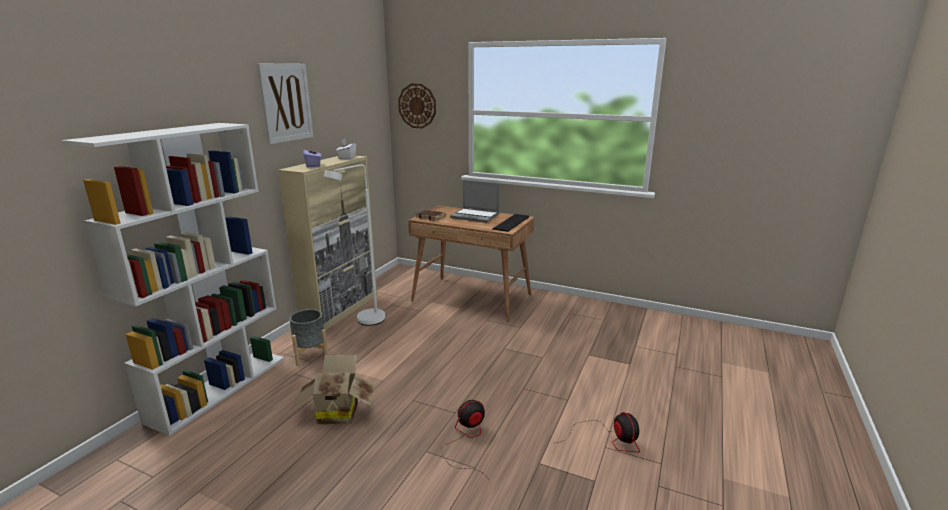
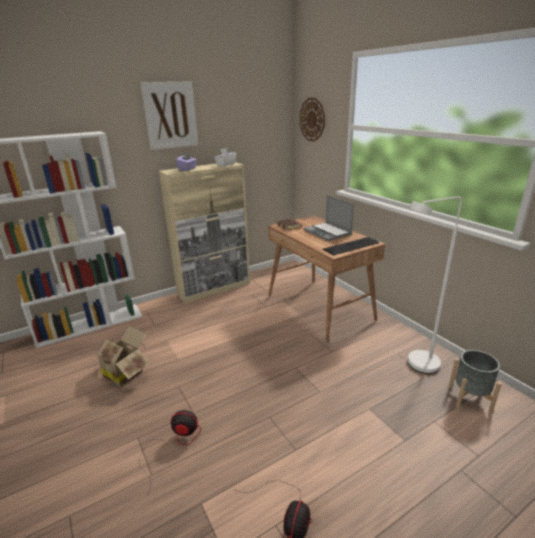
camera: 35 degrees right, 5 degrees up
grey planter [289,309,328,366] -> grey planter moved to [449,350,502,413]
white floor lamp [324,165,385,326] -> white floor lamp moved to [408,196,462,374]

